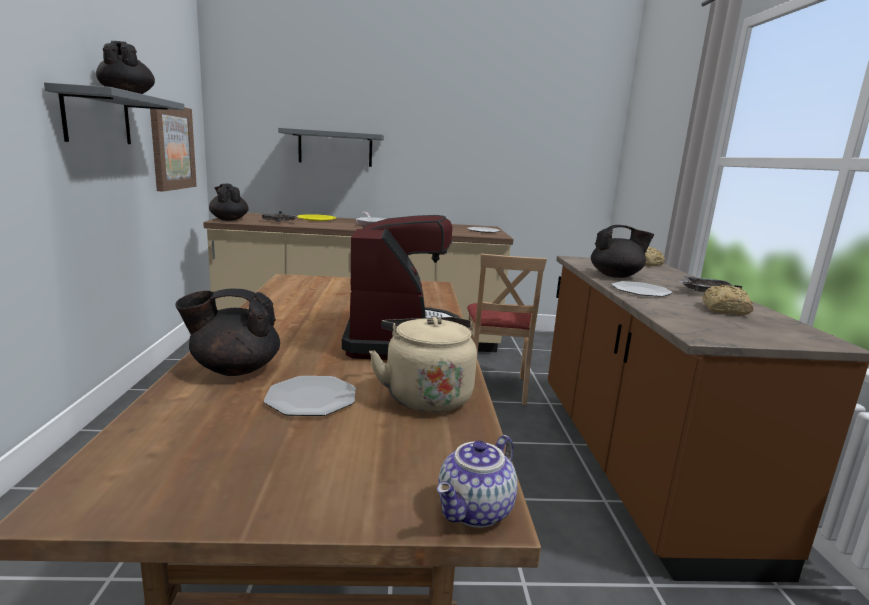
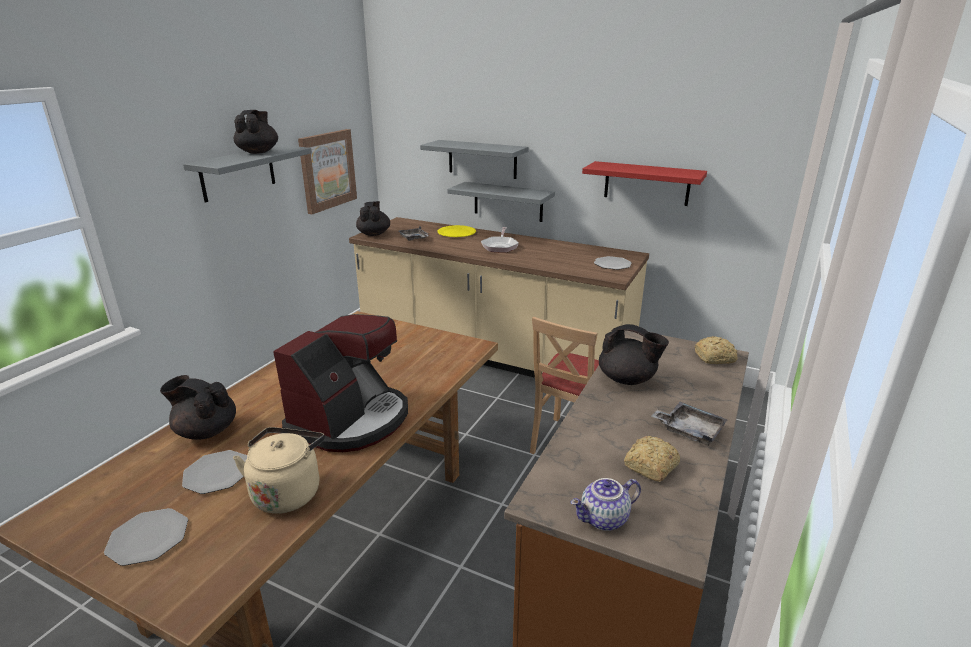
camera: 30 degrees right, 10 degrees up
teapot [437,435,518,528] -> teapot moved to [571,478,641,531]
plate [611,281,672,297] -> plate moved to [104,508,188,566]
none -> grey shelf [447,182,555,222]
none -> red shelf [582,161,707,206]

